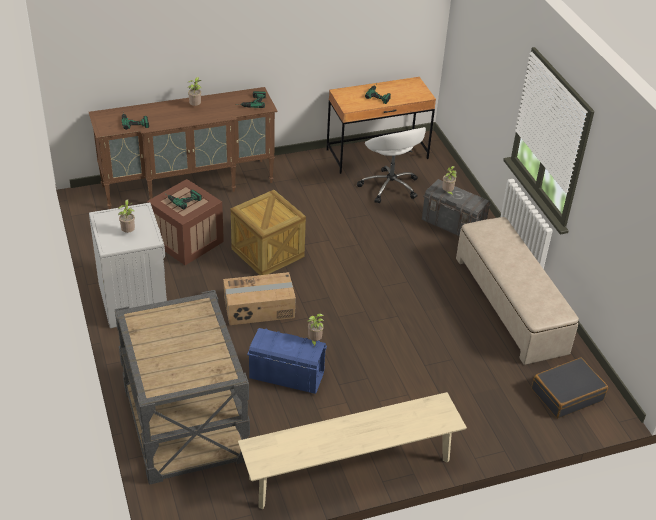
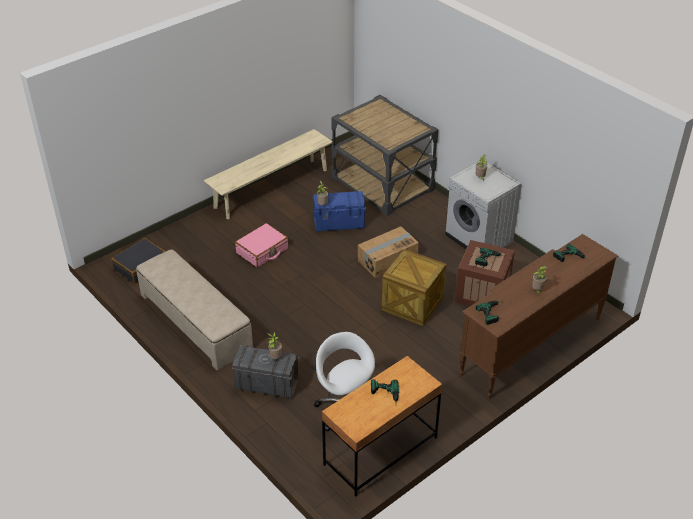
camera: 160 degrees right, 0 degrees up
none -> pink suitcase [235,223,289,267]

